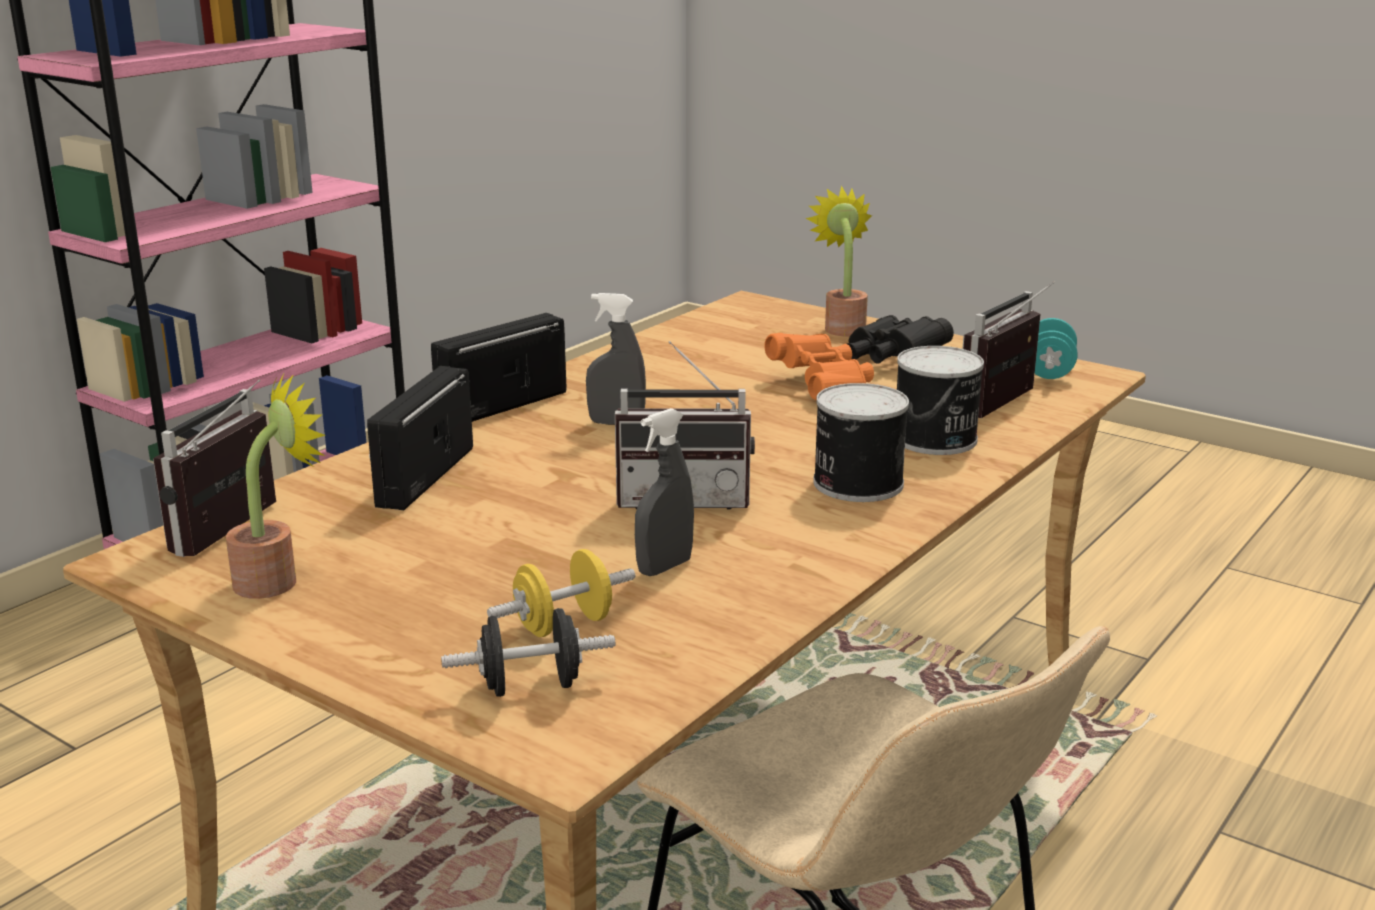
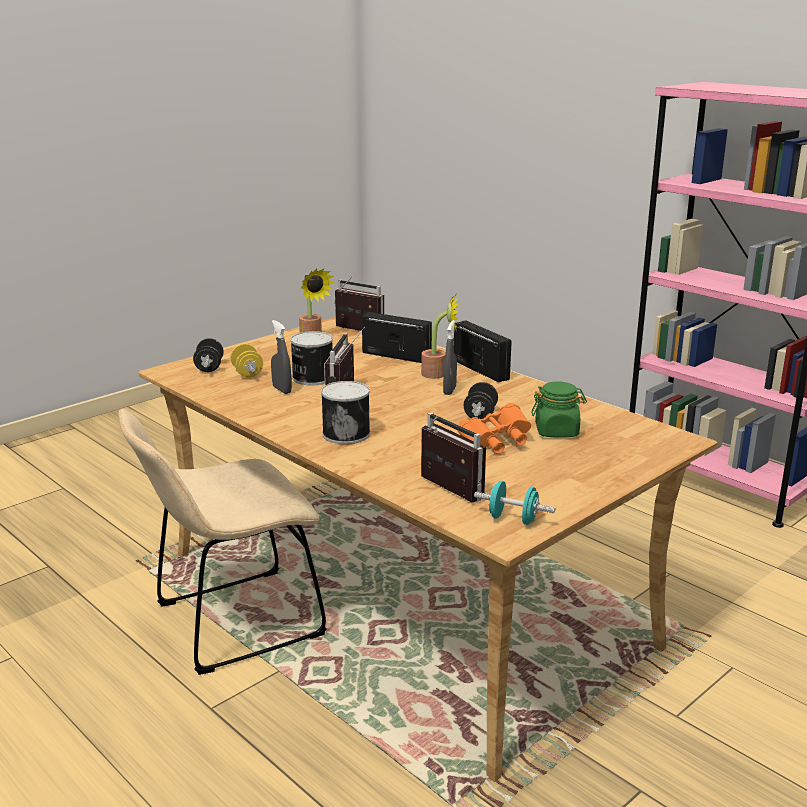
camera: 100 degrees right, 0 degrees up
potted plant [806,186,872,336] -> potted plant moved to [421,296,459,379]
black binoculars [847,315,954,364] -> none
can [897,346,984,455] -> can moved to [290,331,333,385]
none -> black dumbbell [464,382,498,419]
none -> green jar [531,382,587,438]

